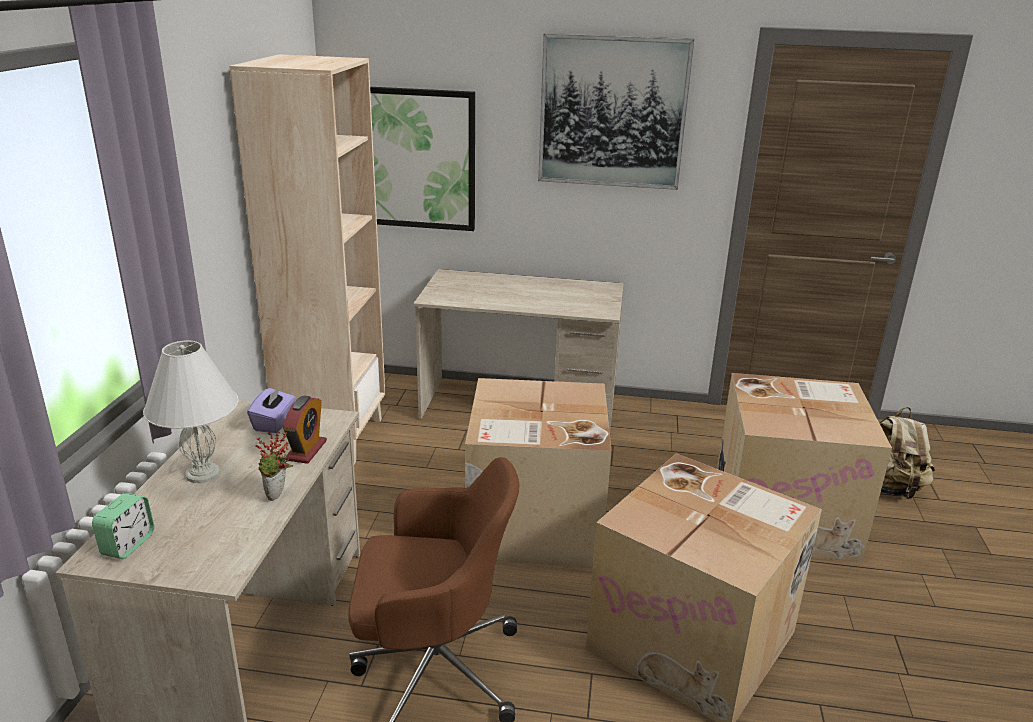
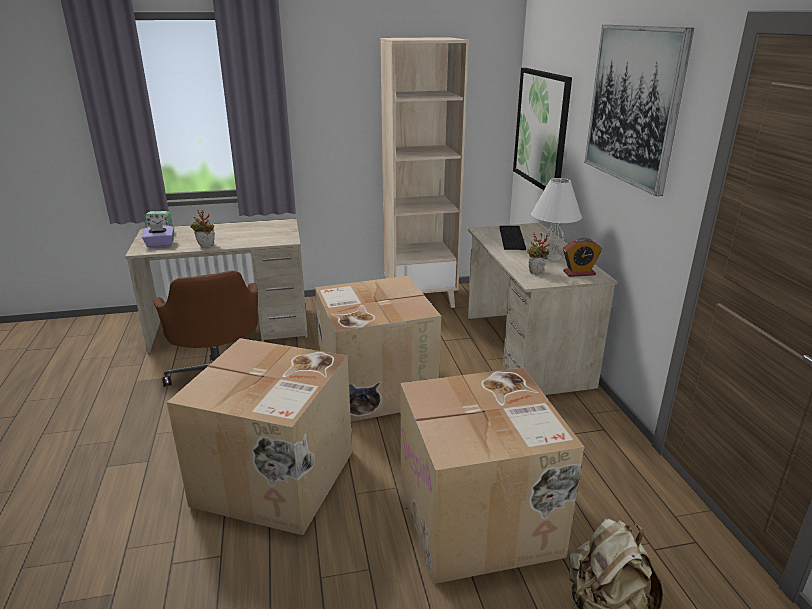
camera: 70 degrees right, 0 degrees up
white table lamp [143,340,239,483] -> white table lamp moved to [531,178,582,261]
purple tissue box [247,387,296,433] -> purple tissue box moved to [142,224,174,247]
alarm clock [283,396,327,464] -> alarm clock moved to [563,238,602,277]
none -> keyboard [499,226,526,250]
none -> potted plant [528,233,550,274]

